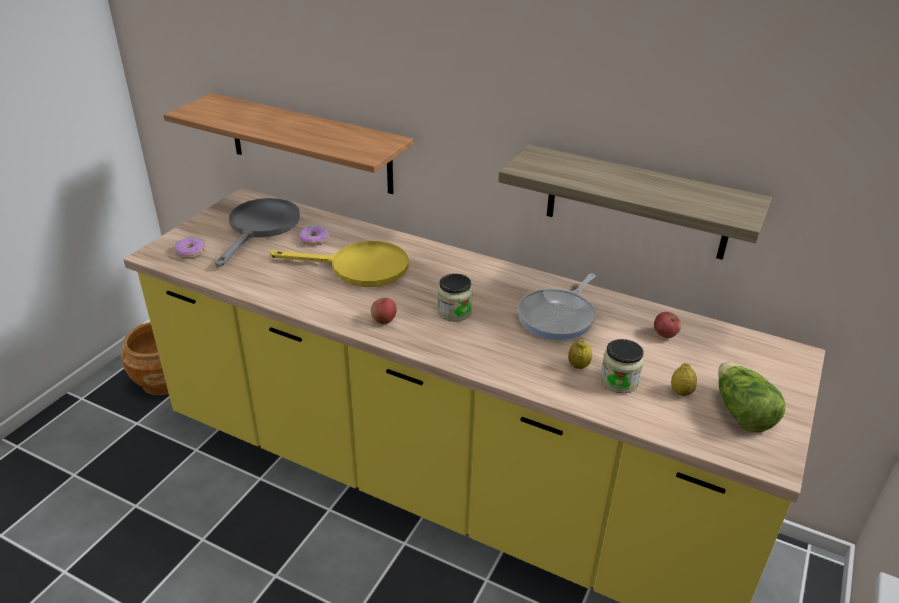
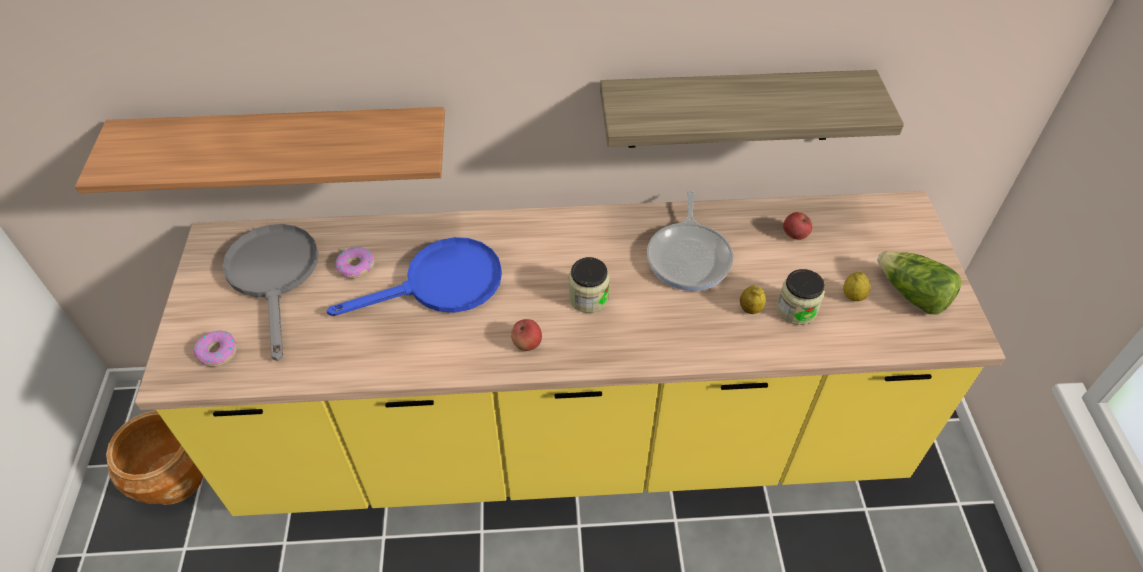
camera: 30 degrees left, 15 degrees up
yellow frying pan [270,241,409,287] -> blue frying pan [327,237,502,316]

